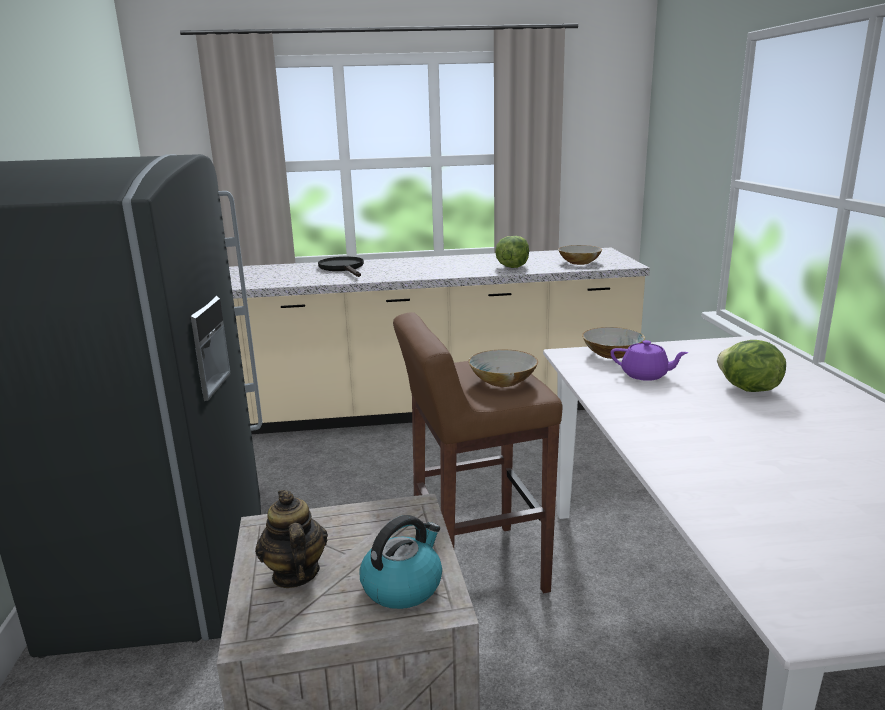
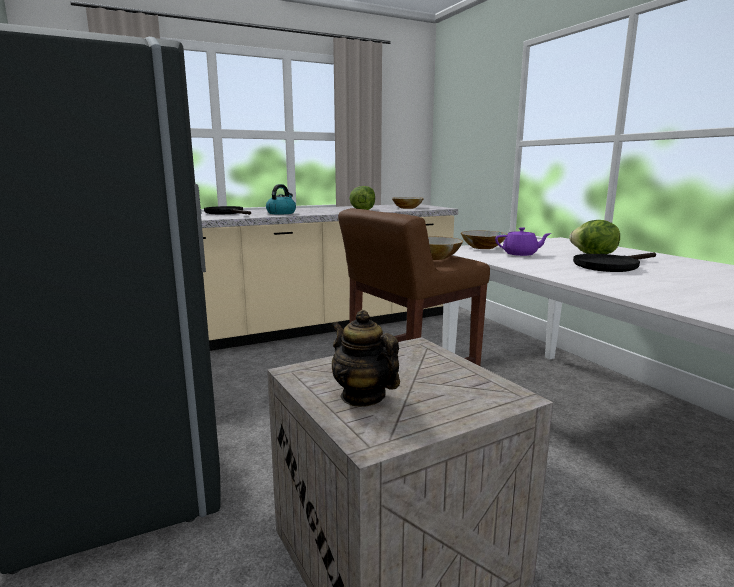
camera: 20 degrees left, 5 degrees down
kettle [360,515,442,609] -> kettle moved to [266,184,296,214]
none -> black frying pan [573,253,656,272]

